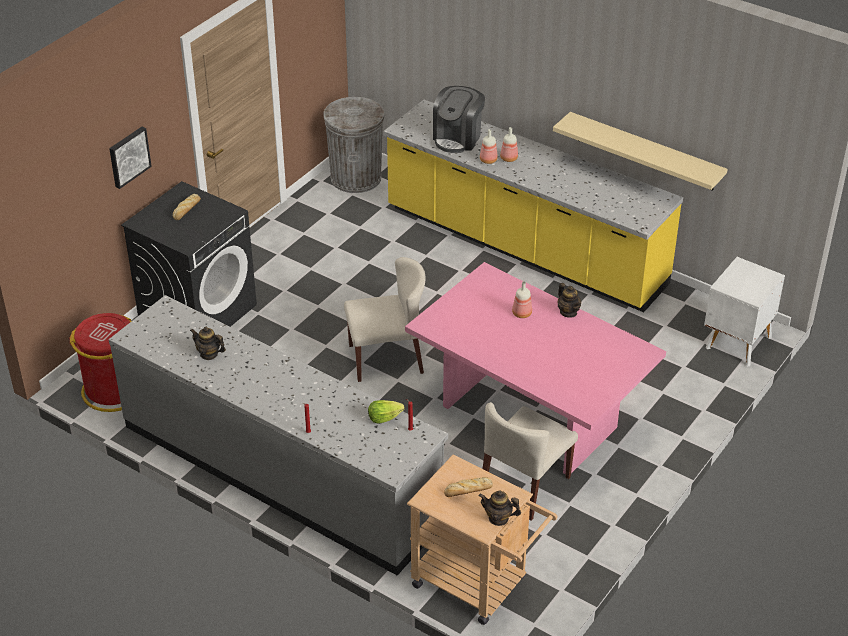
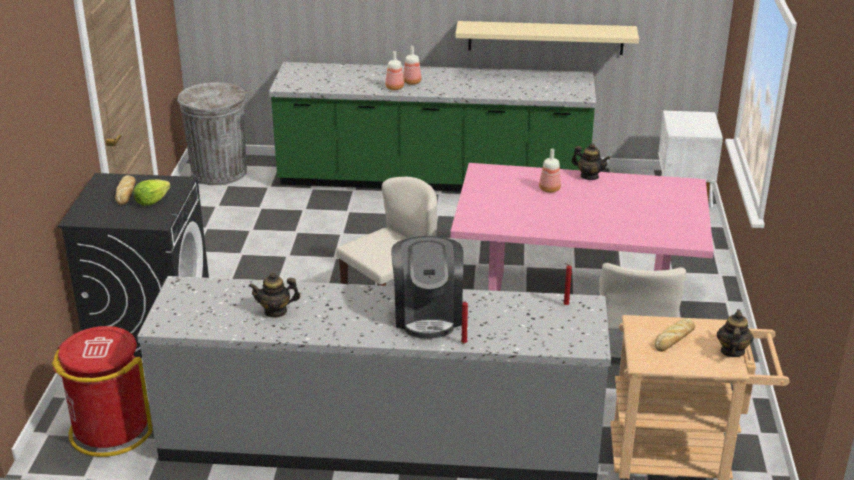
camera: 30 degrees left, 10 degrees down
picture [109,127,152,189] -> none
lettuce [368,400,405,424] -> lettuce moved to [134,179,171,206]
yellow counter [384,100,683,312] -> green counter [269,62,596,192]
coffee machine [433,86,485,153] -> coffee machine moved to [391,236,463,339]
teapot [479,490,521,526] -> teapot turned 120 degrees clockwise [717,309,754,357]

